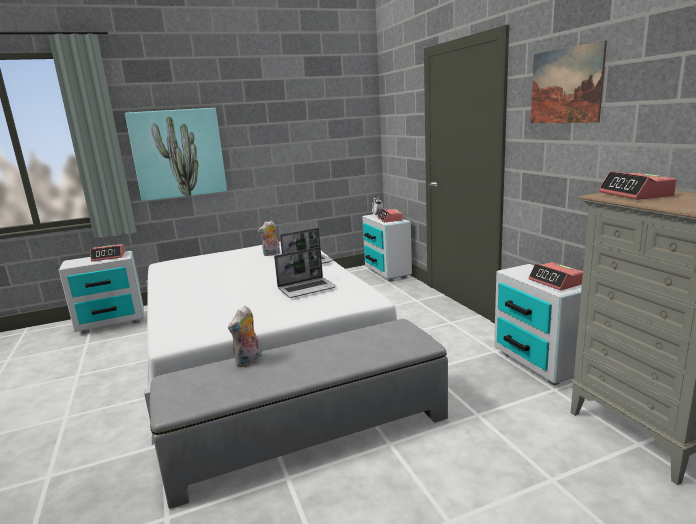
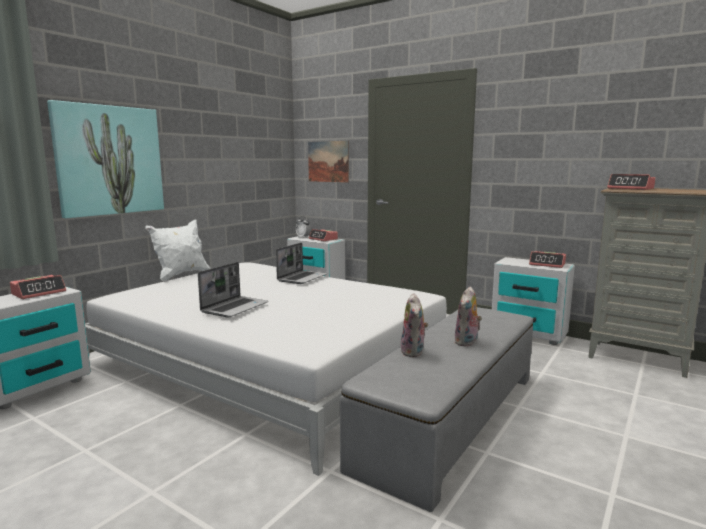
camera: 35 degrees left, 5 degrees down
plush toy [257,221,280,256] -> plush toy moved to [454,286,482,347]
laptop [274,247,336,298] -> laptop moved to [198,262,268,318]
picture [531,40,607,123] -> picture moved to [308,141,349,183]
none -> white pillow [145,220,211,281]

